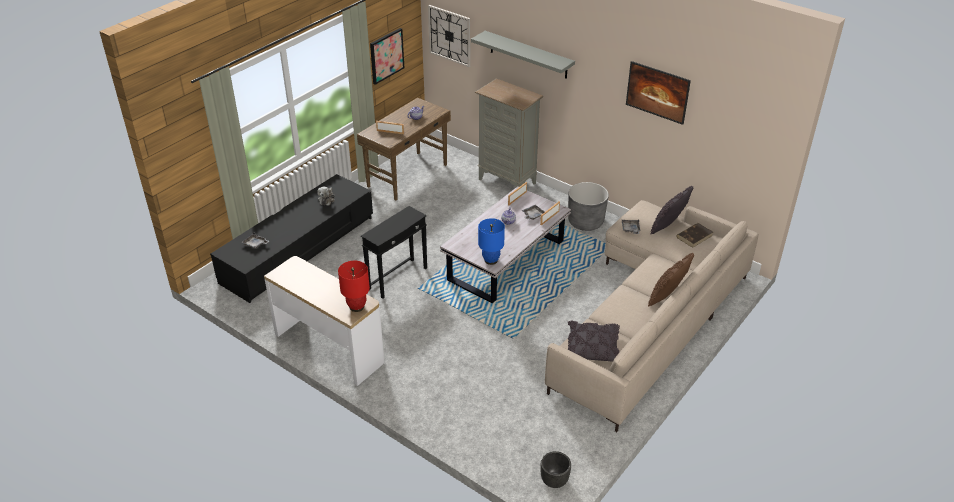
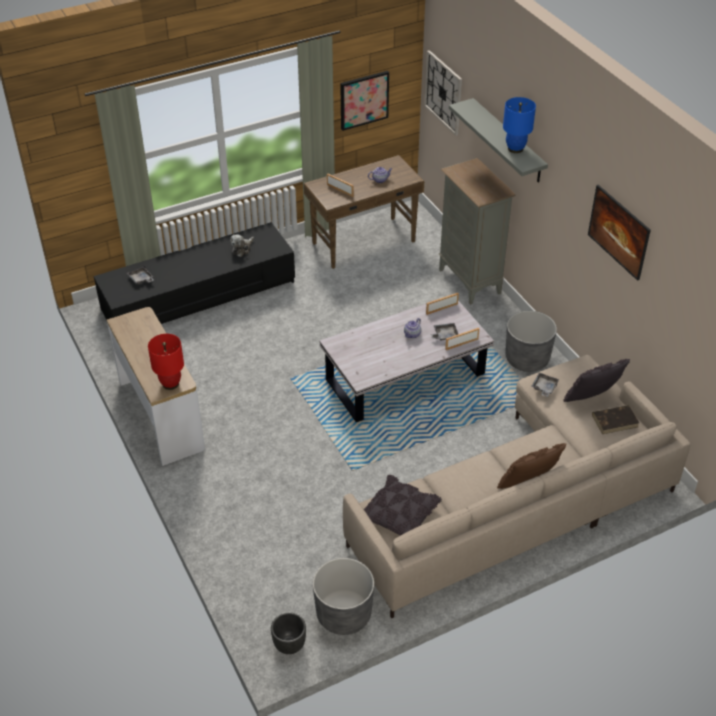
camera: 25 degrees right, 5 degrees up
black side table [361,206,427,299] -> none
blue table lamp [478,218,505,265] -> blue table lamp moved to [503,97,536,153]
none -> grey planter [313,558,374,635]

